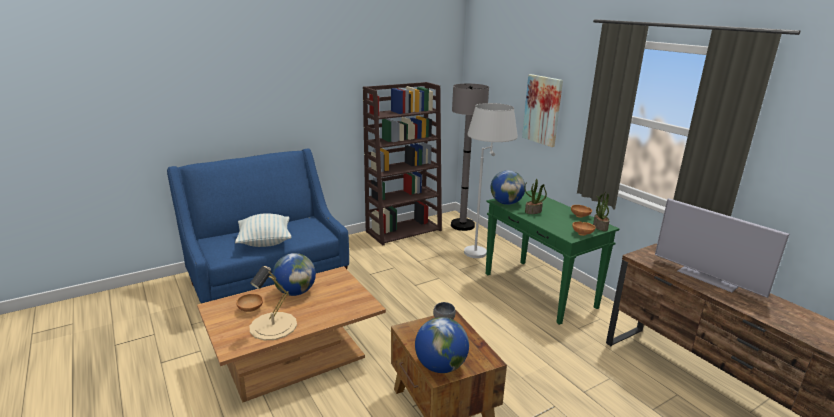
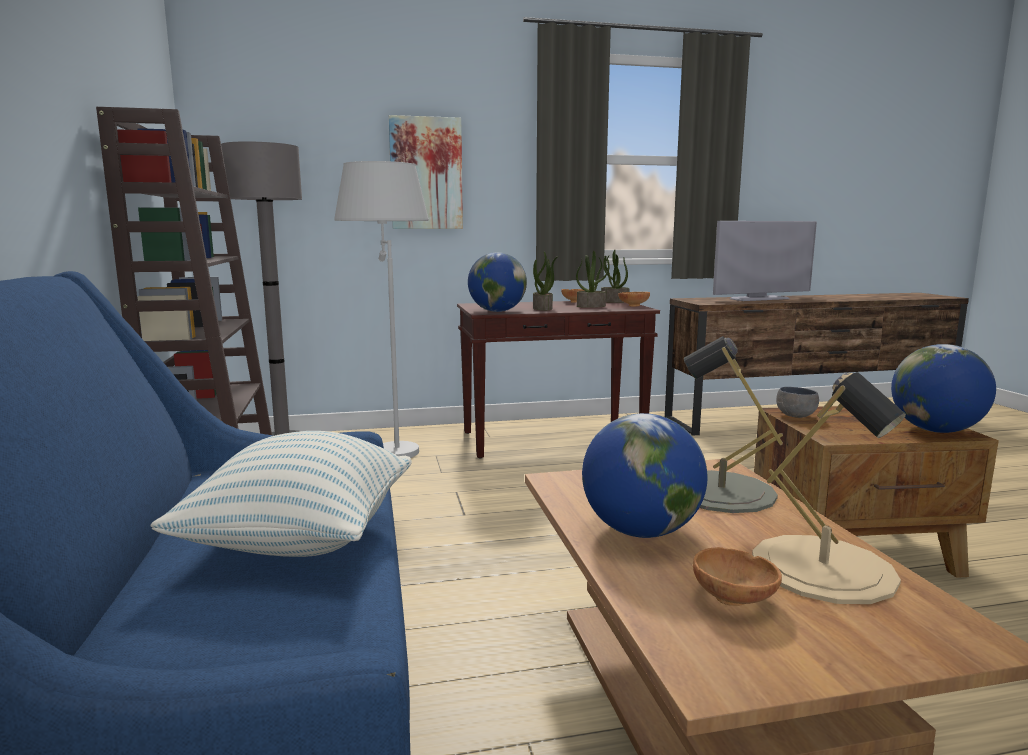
camera: 70 degrees left, 10 degrees down
green console table [486,190,620,325] -> brown console table [457,301,660,459]
none -> potted plant [576,251,610,308]
none -> grey table lamp [684,336,783,513]

